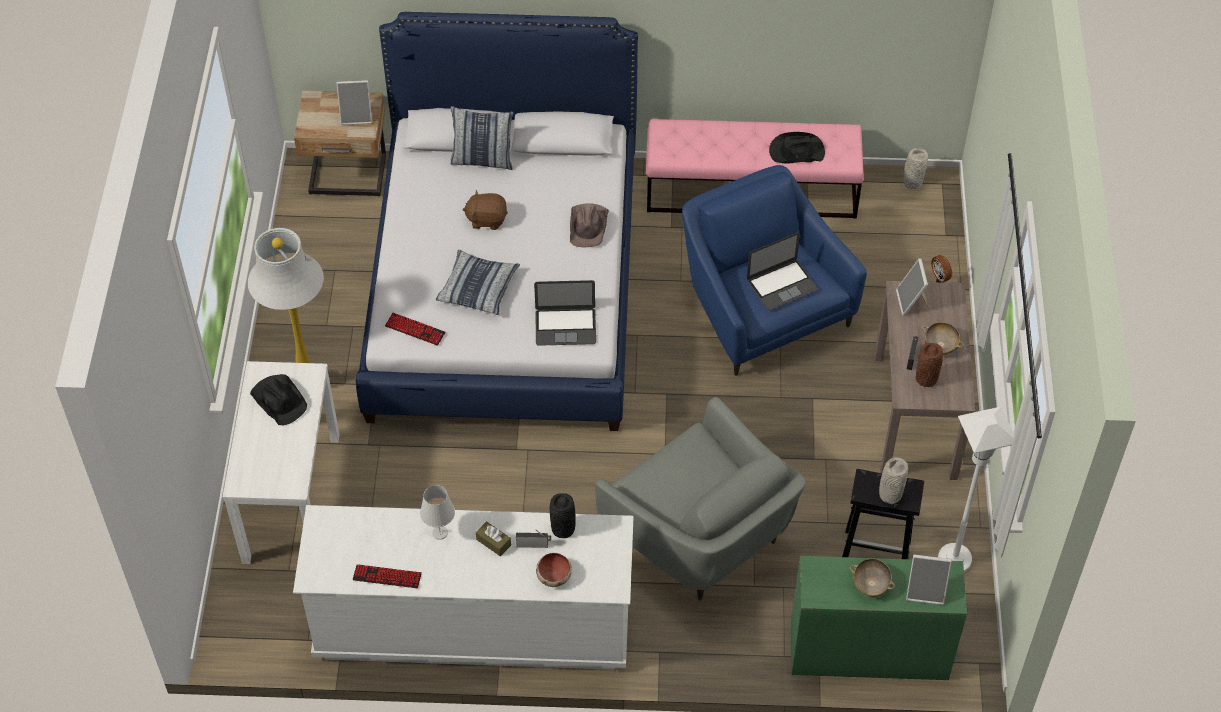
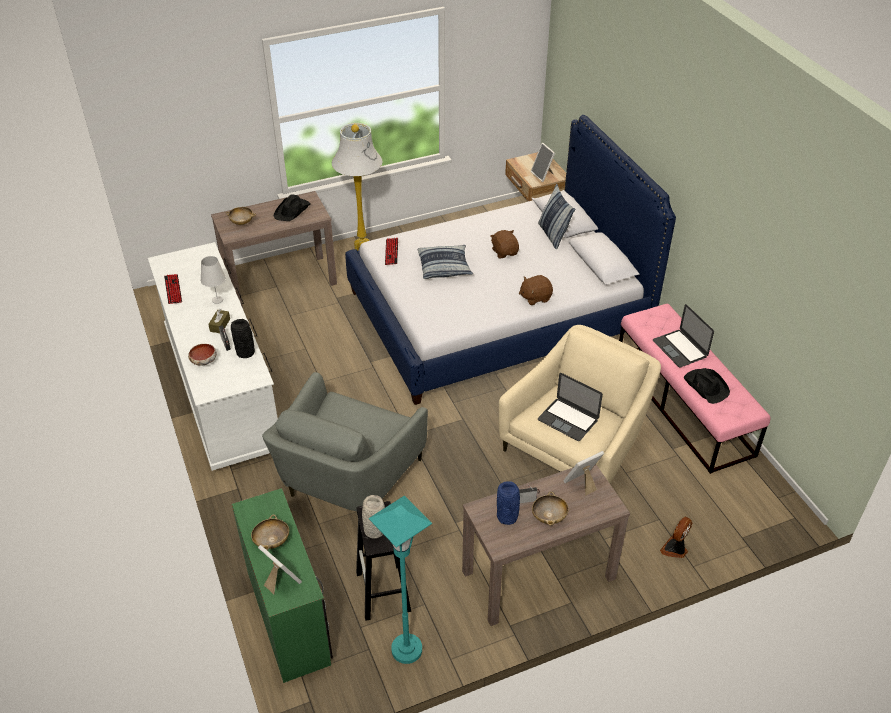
camera: 65 degrees right, 10 degrees down
white console table [223,361,340,564] -> brown console table [211,191,337,308]
laptop [534,280,596,346] -> laptop moved to [653,304,714,367]
brown hat [570,203,609,247] -> brown plush toy [519,275,553,305]
blue armchair [682,165,867,376] -> beige armchair [499,325,661,483]
grey vase [903,148,928,189] -> none
picture frame [906,555,952,605] -> picture frame turned 150 degrees clockwise [258,545,302,594]
brown vase [916,343,943,387] -> blue vase [497,481,520,525]
white floor lamp [938,407,1015,573] -> turquoise floor lamp [369,496,432,664]
none -> beige bowl [226,207,256,225]

